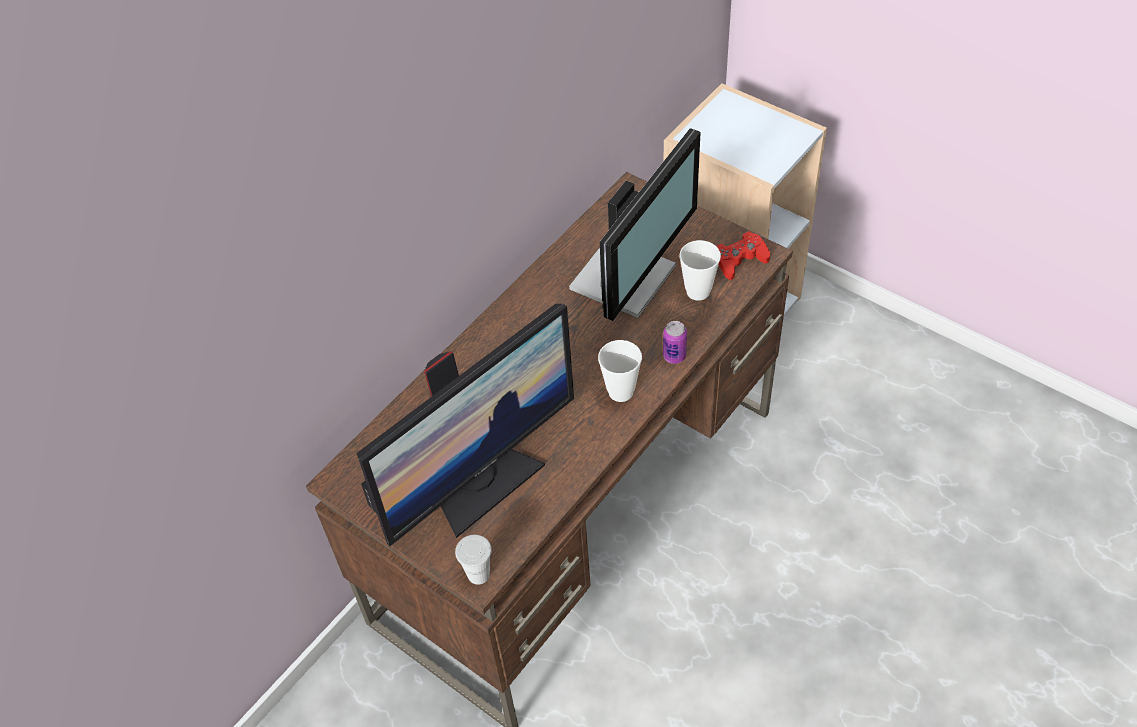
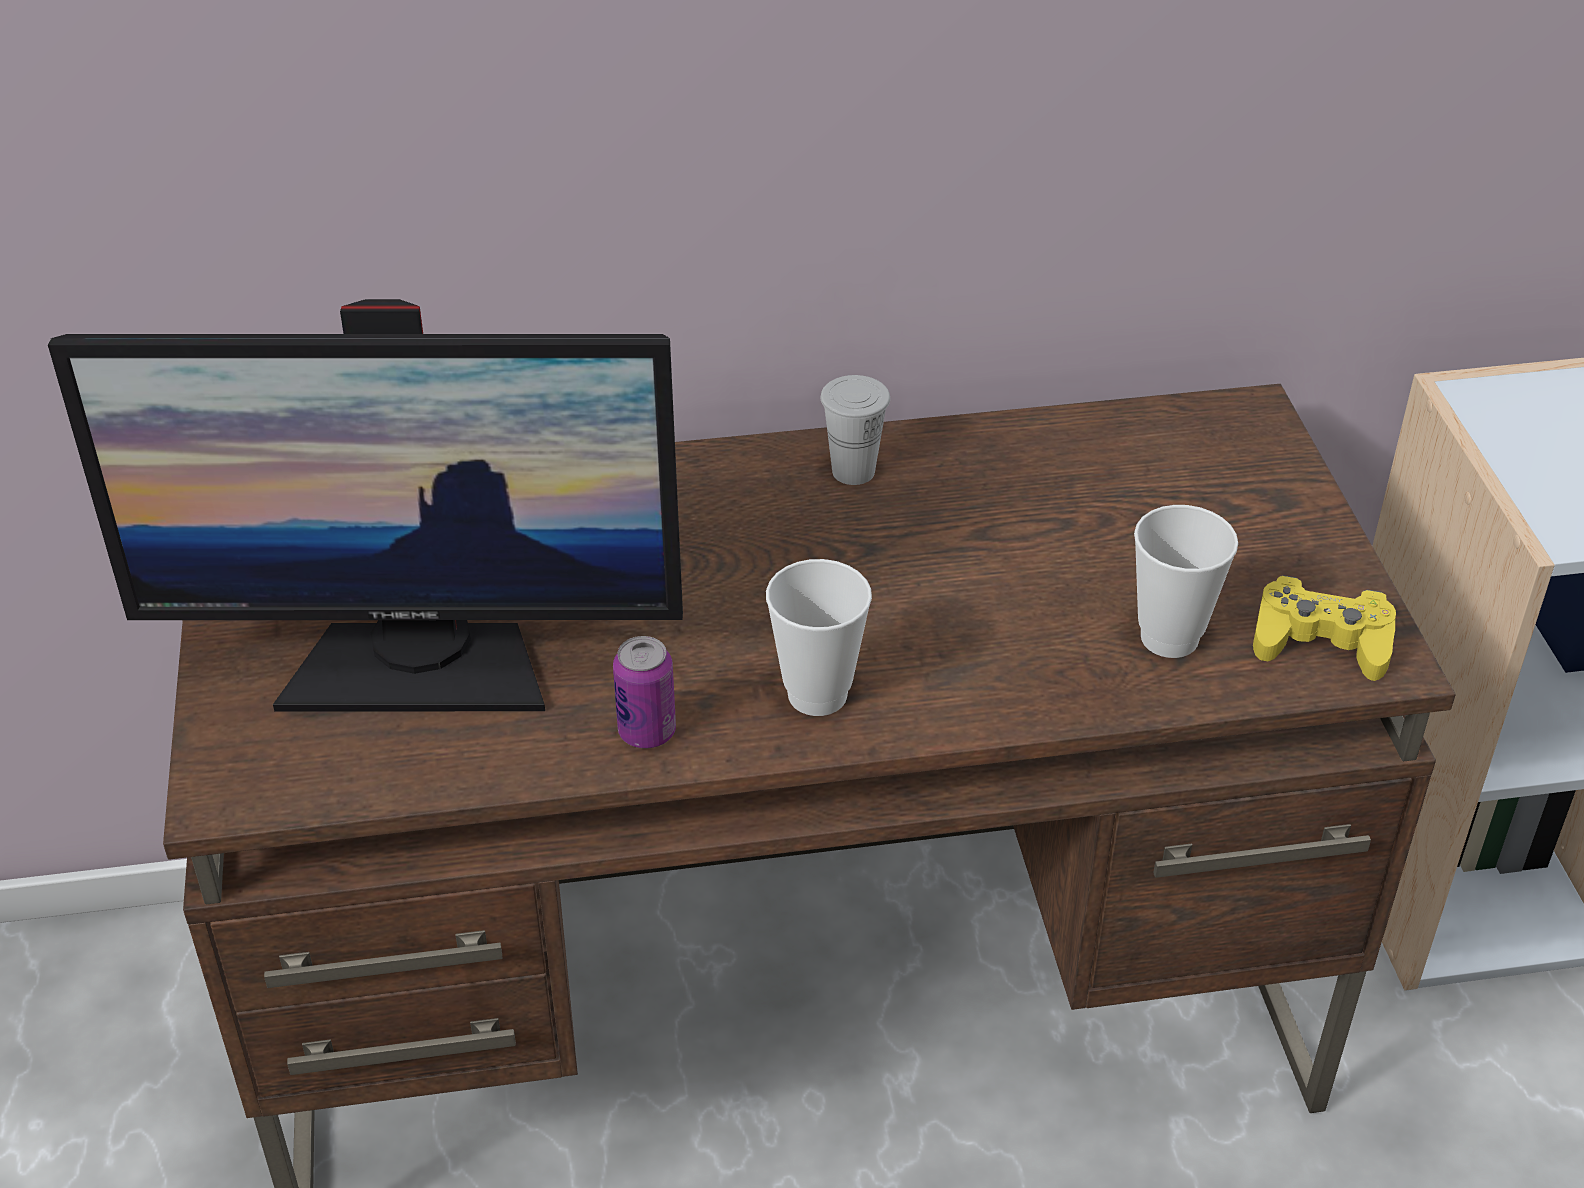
camera: 40 degrees right, 10 degrees down
white cup [455,535,492,585] -> white cup moved to [821,375,890,485]
monitor [569,128,701,321] -> none
can [663,321,687,364] -> can moved to [613,636,676,748]
red game controller [716,231,770,280] -> yellow game controller [1253,575,1396,681]

